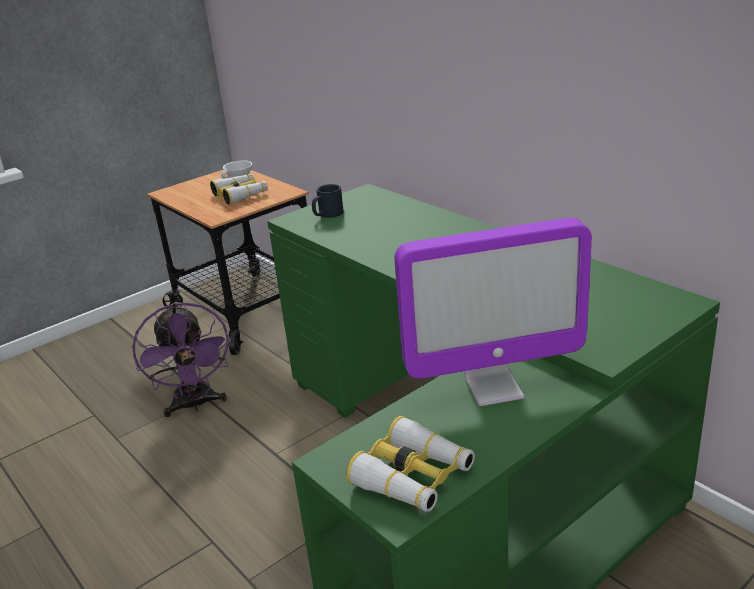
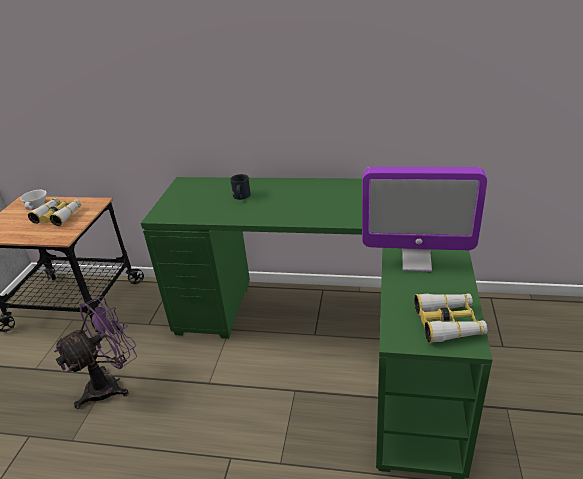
camera: 40 degrees left, 5 degrees up
purple fan [132,303,231,417] -> purple fan turned 75 degrees counterclockwise [54,296,137,409]
black mug [312,184,344,218] -> black mug moved to [230,174,251,200]
monitor [394,218,592,406] -> monitor turned 60 degrees clockwise [362,167,488,272]

